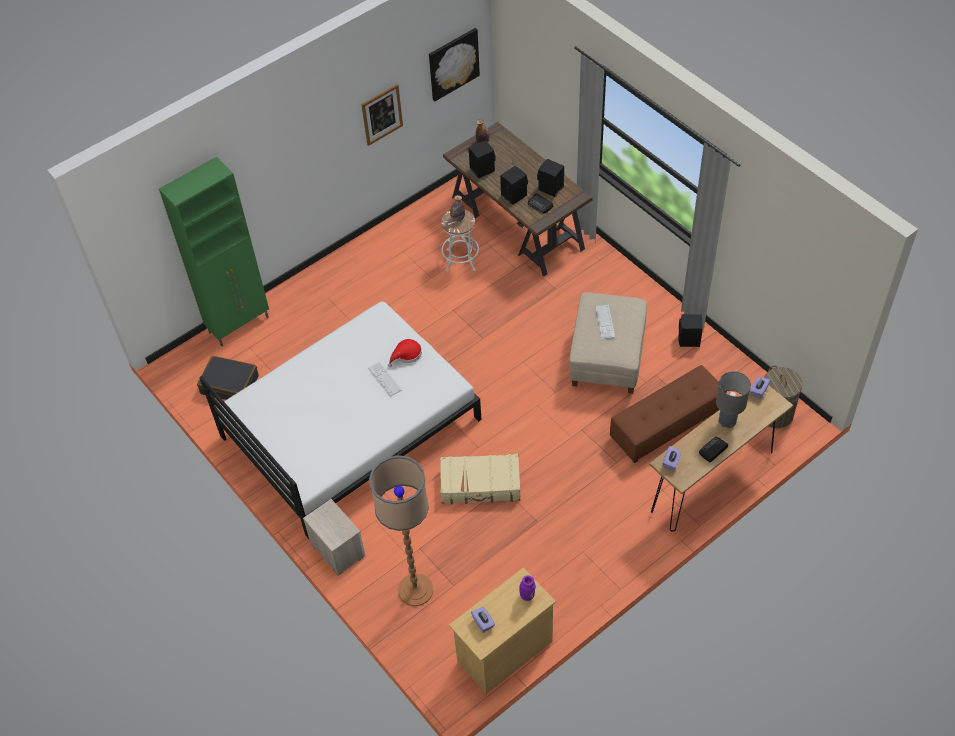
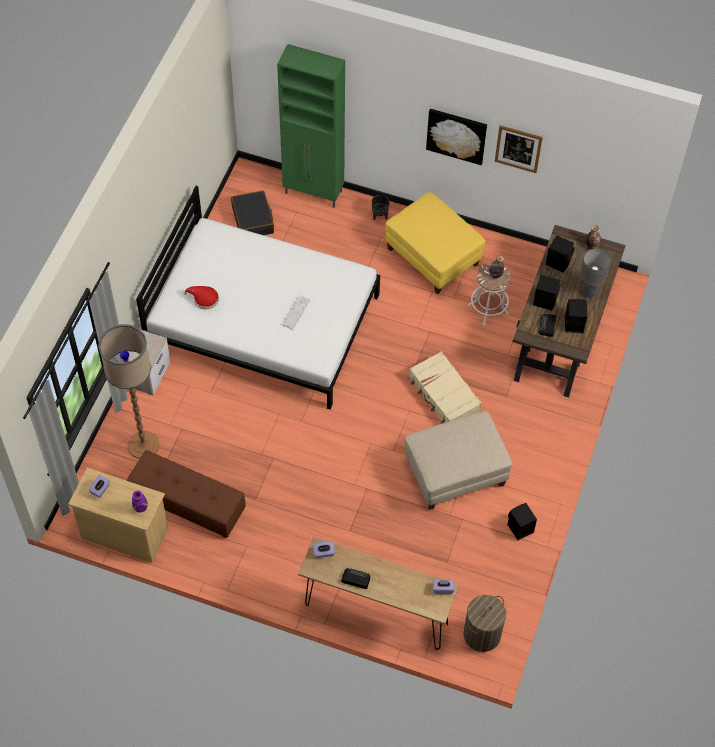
camera: 55 degrees right, 5 degrees up
red hat [388,339,422,367] -> red hat moved to [183,286,219,309]
picture [429,28,480,101] -> picture moved to [426,109,487,165]
beige suitcase [440,454,521,505] -> beige suitcase moved to [409,351,482,424]
keyboard [596,305,615,339] -> none
brown ottoman [610,365,727,463] -> brown ottoman moved to [126,450,246,538]
grey table lamp [716,371,751,428] -> grey table lamp moved to [580,248,611,298]
none -> black planter [372,195,390,220]
none -> yellow ottoman [385,192,485,294]

